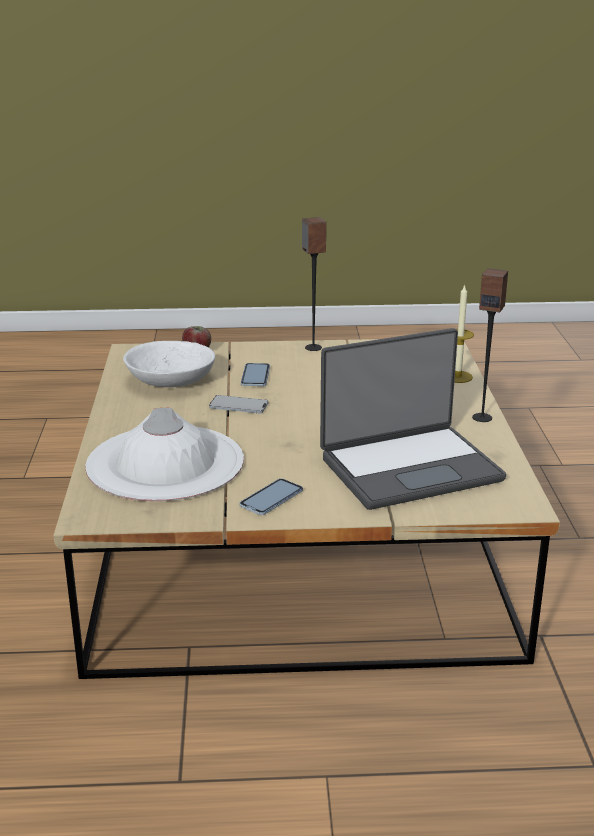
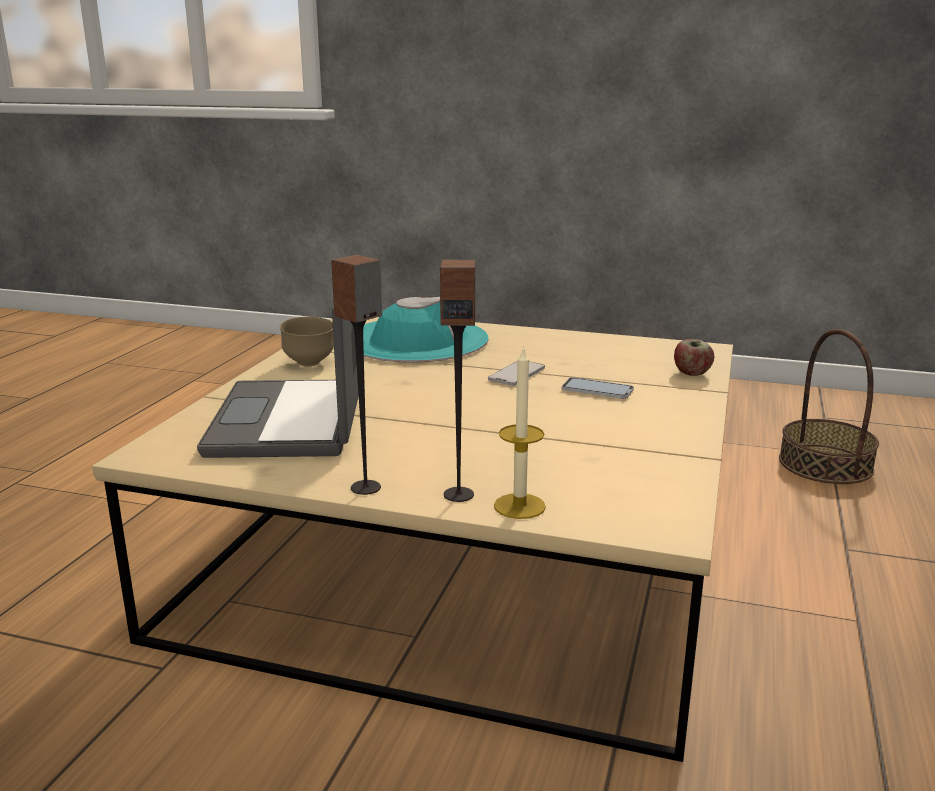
camera: 110 degrees right, 5 degrees down
white hat [85,408,244,501] -> turquoise hat [363,297,489,363]
white bowl [123,341,215,387] -> none
phone [240,479,303,515] -> brown bowl [280,317,334,366]
speaker [302,217,326,351] -> speaker moved to [440,260,476,502]
none -> basket [779,329,879,484]

